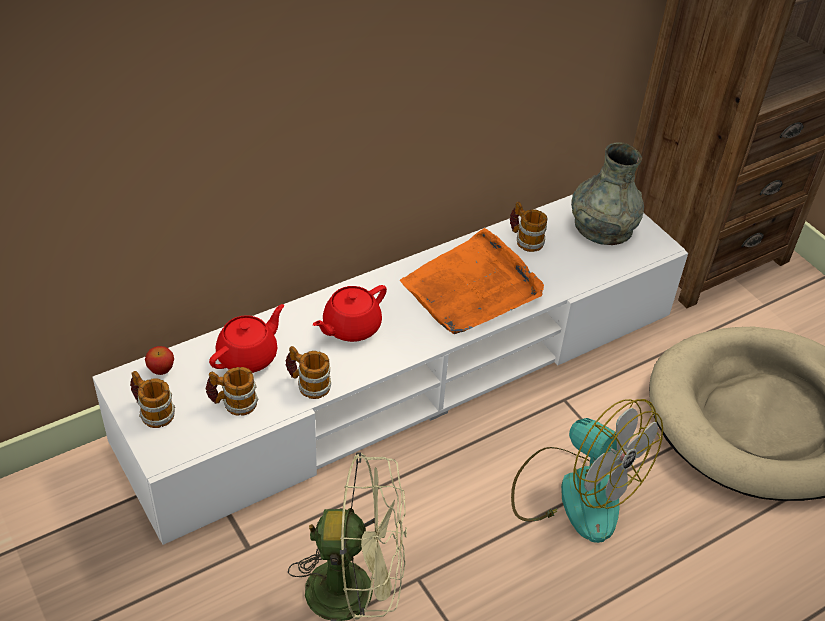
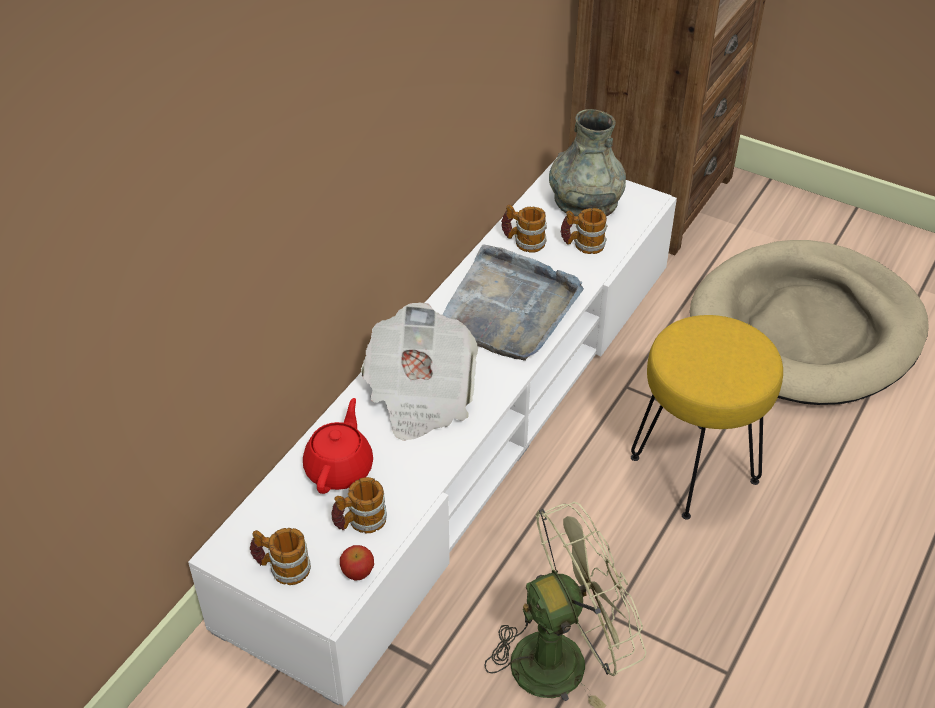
camera: 25 degrees left, 0 degrees up
apple [145,346,174,375] -> apple moved to [340,545,374,581]
mug [285,346,331,399] -> mug moved to [560,208,607,254]
red teapot [313,285,387,342] -> newspaper [361,302,478,441]
orange tray [400,228,544,335] -> grey tray [443,244,584,361]
fan [511,399,663,543] -> yellow stool [631,315,783,520]

